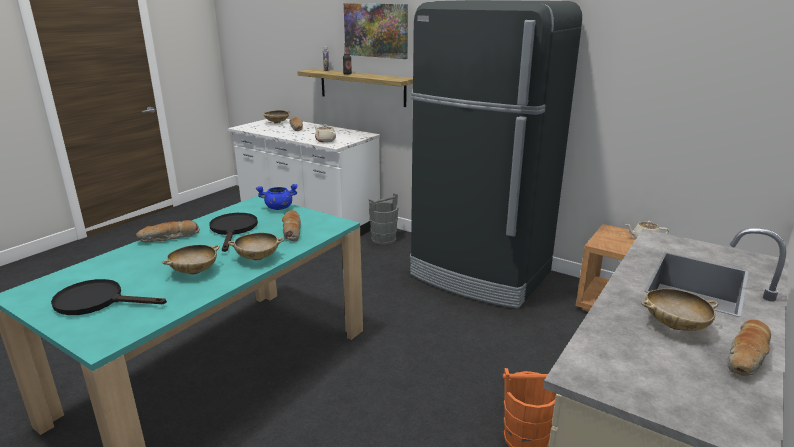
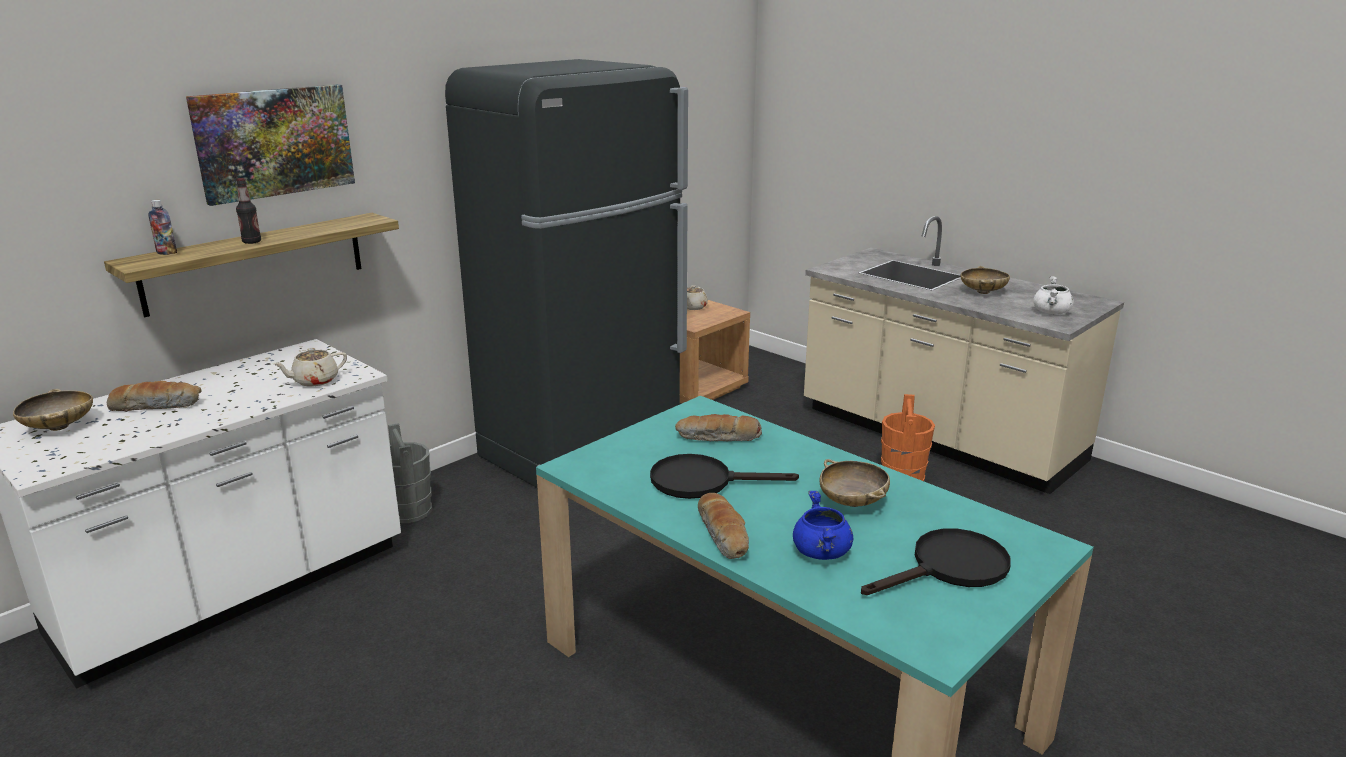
camera: 80 degrees left, 0 degrees up
black frying pan [51,279,167,315] -> black frying pan turned 135 degrees counterclockwise [861,528,1011,595]
beige bowl [228,233,284,260] -> none
blue cooking pot [256,184,298,210] -> blue cooking pot moved to [793,491,853,560]
bread [726,320,771,376] -> none
none -> white cooking pot [1033,276,1074,314]

